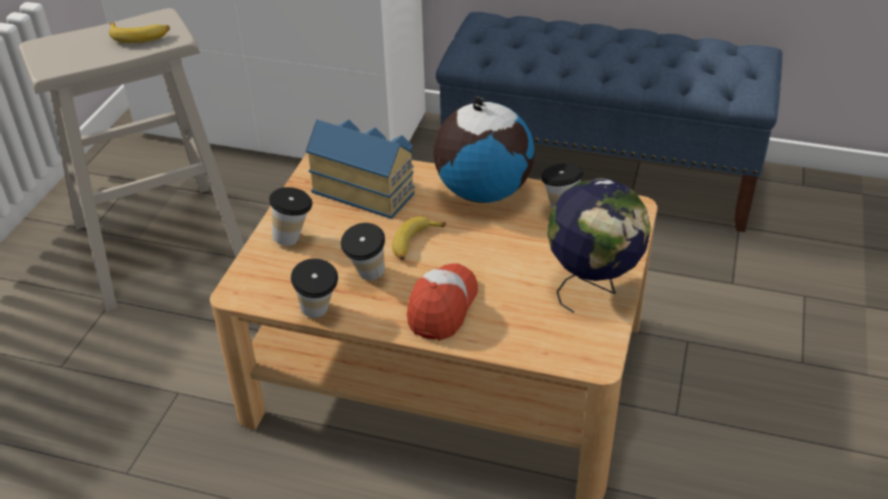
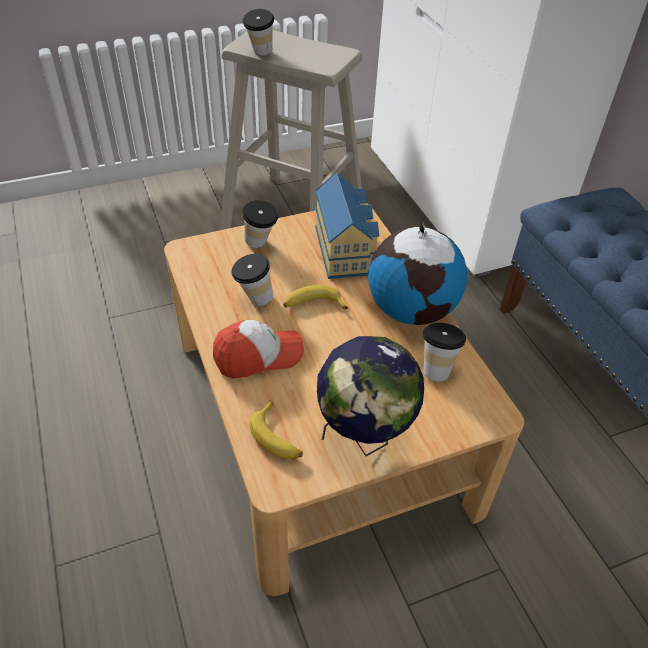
camera: 50 degrees right, 5 degrees up
banana [109,22,170,43] -> banana moved to [249,400,303,459]
cup [291,258,338,318] -> cup moved to [243,9,274,56]

